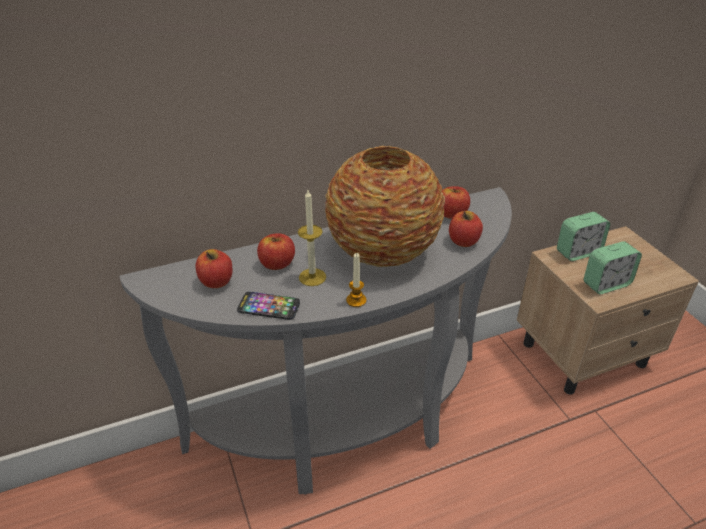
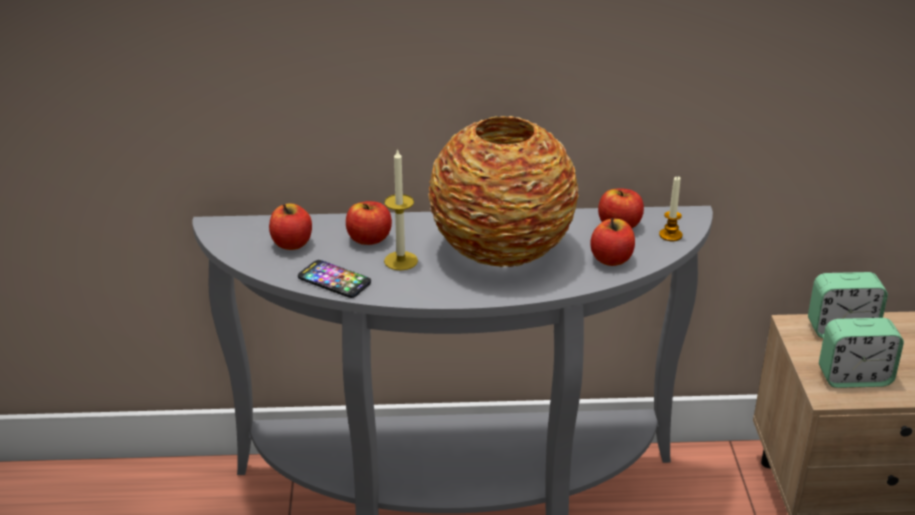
camera: 20 degrees right, 5 degrees down
candle [346,253,366,307] -> candle moved to [659,176,682,241]

